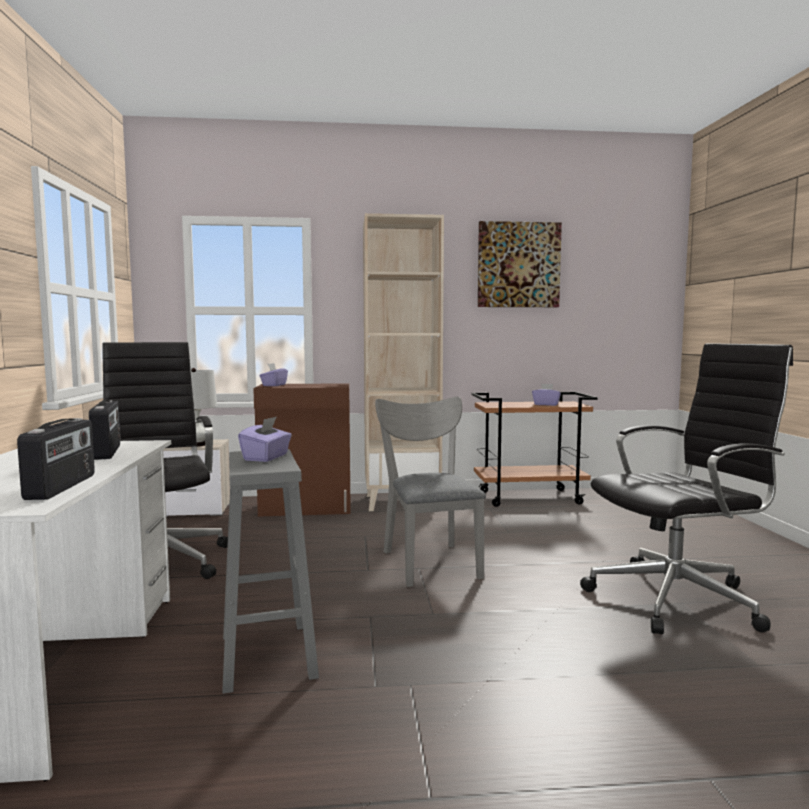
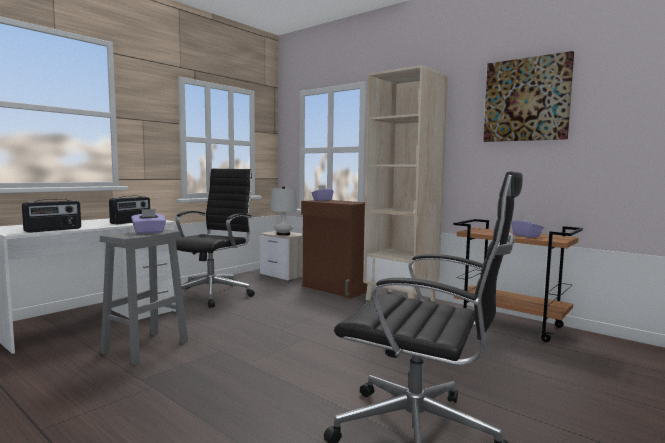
camera: 45 degrees right, 0 degrees up
grey chair [375,397,486,587] -> none

